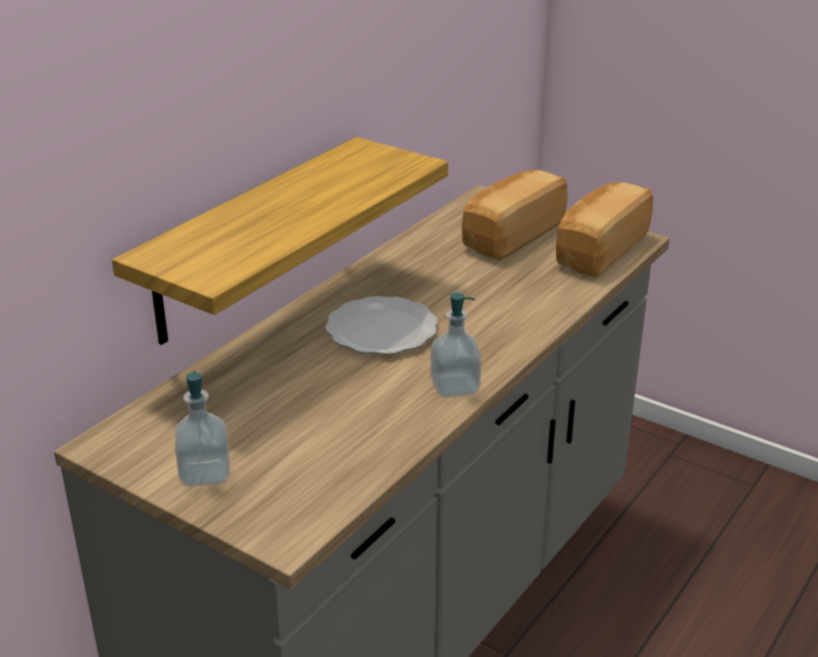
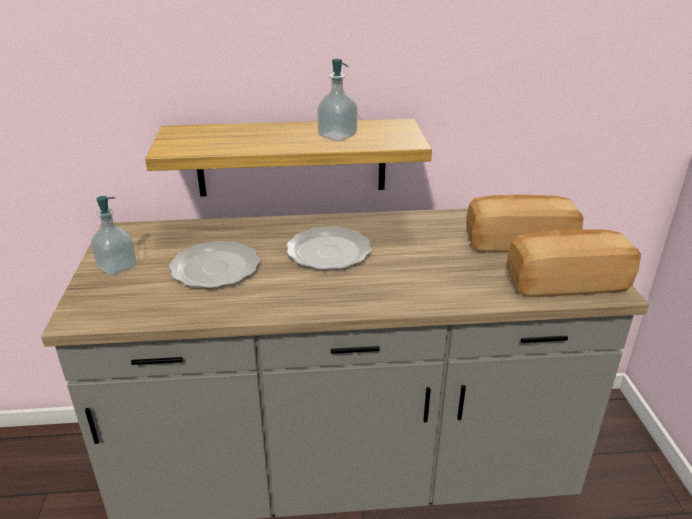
camera: 50 degrees right, 0 degrees up
soap dispenser [430,293,481,398] -> soap dispenser moved to [317,59,358,141]
none -> plate [169,241,260,288]

